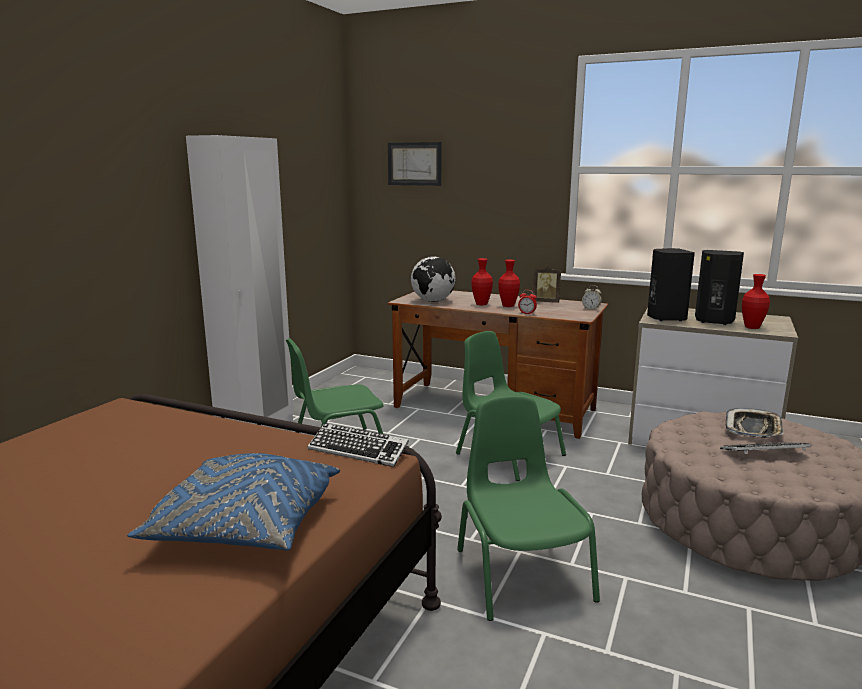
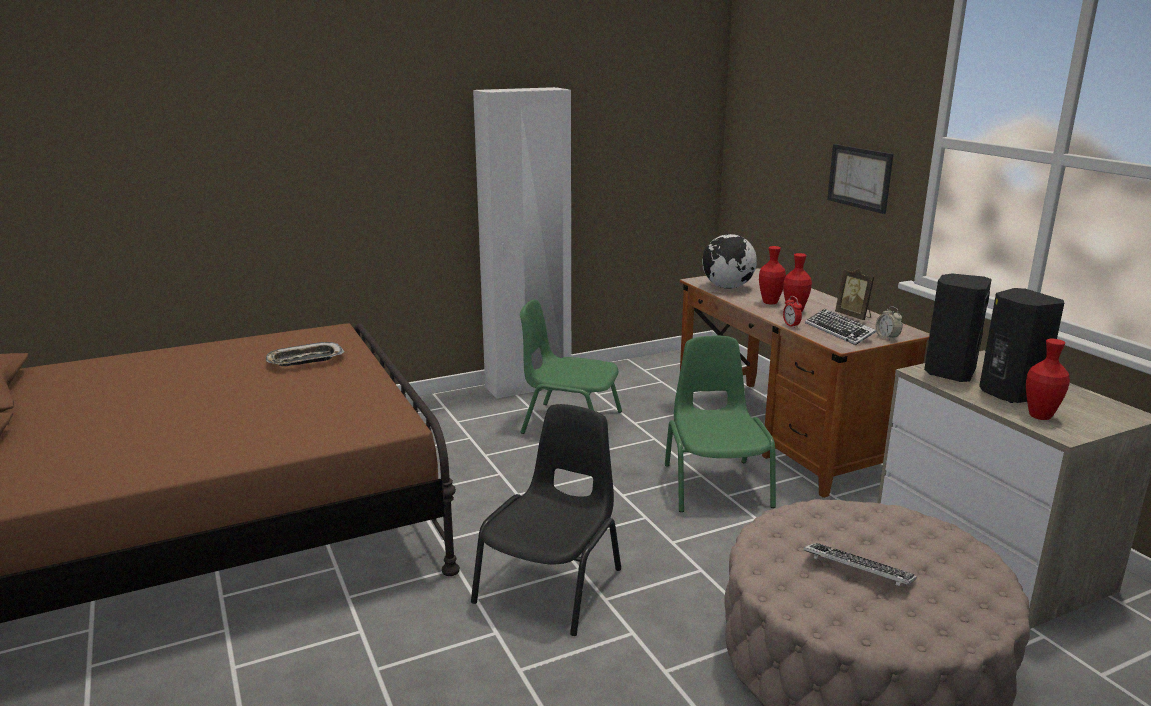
camera: 40 degrees right, 5 degrees up
blue pillow [127,453,340,551] -> none
keyboard [308,423,409,467] -> keyboard moved to [805,309,876,345]
picture [388,142,442,186] -> picture moved to [827,144,893,214]
green chair [457,396,600,621] -> black chair [471,404,621,636]
tray [725,408,784,438] -> tray moved to [266,342,344,366]

